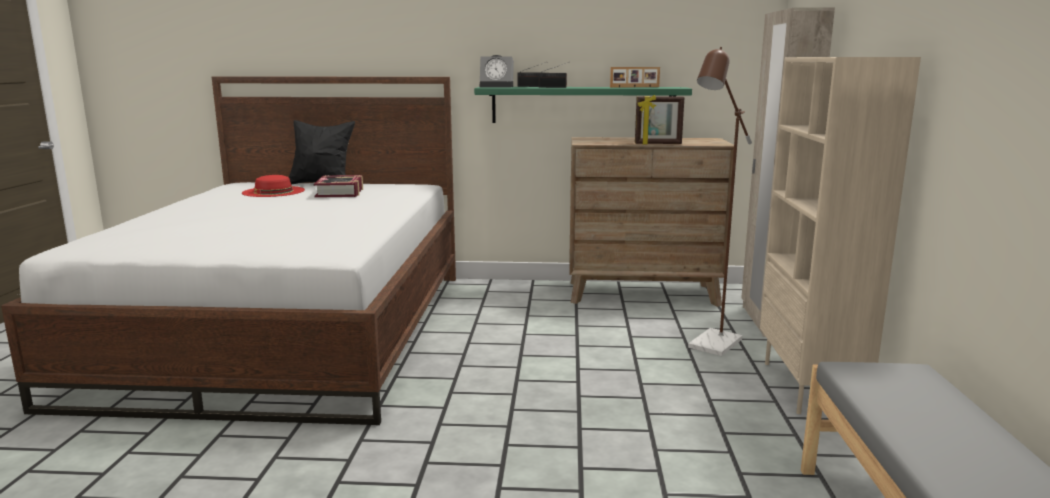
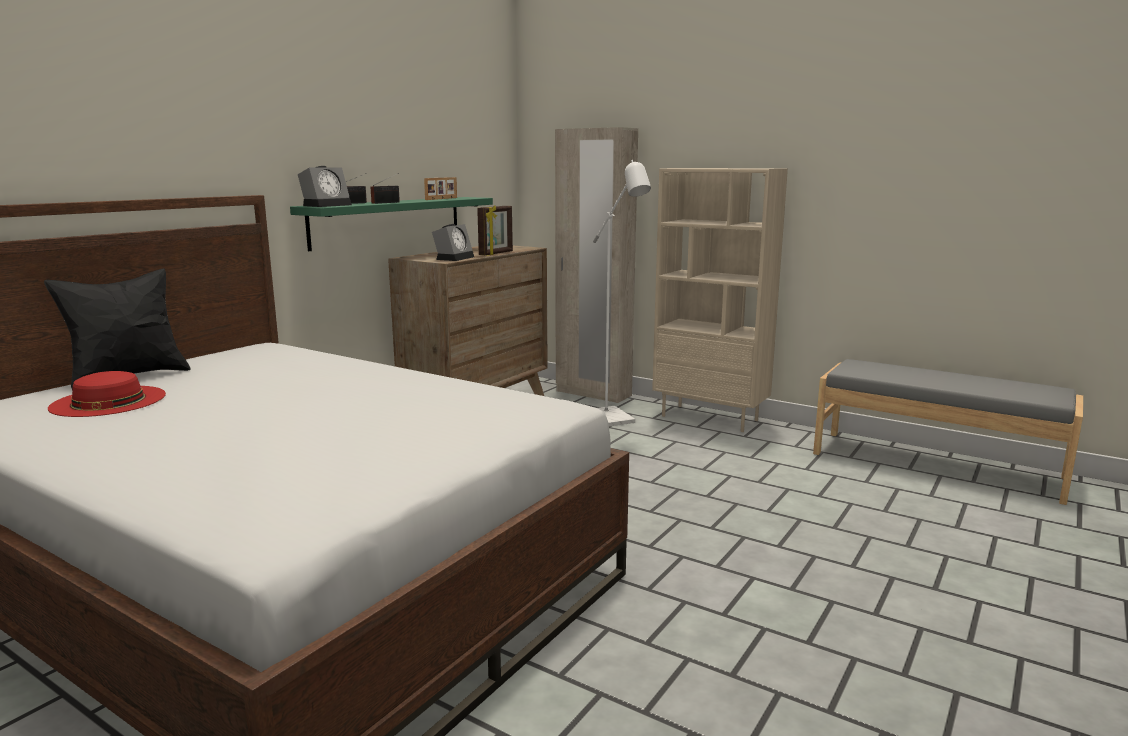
camera: 60 degrees left, 0 degrees up
book [314,175,363,198] -> none
brown floor lamp [688,47,752,356] -> white floor lamp [593,160,651,427]
none -> alarm clock [432,224,474,261]

